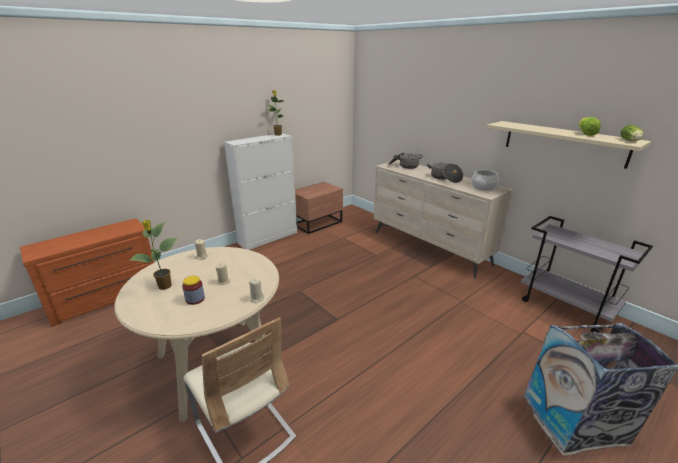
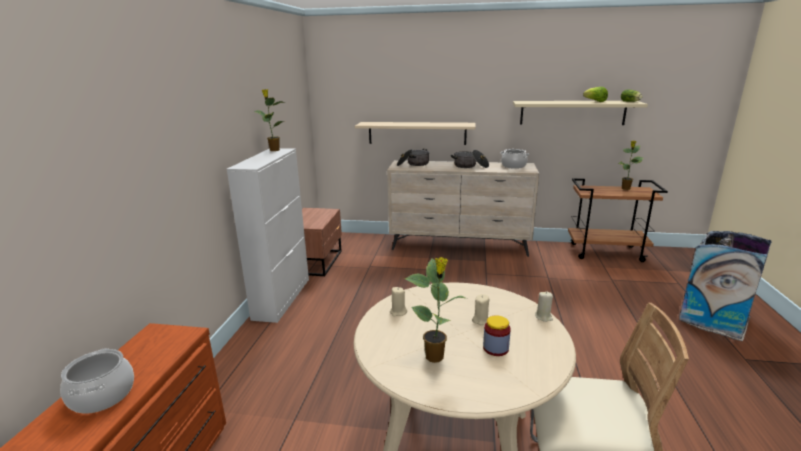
camera: 40 degrees left, 5 degrees down
grey cart [521,216,653,333] -> brown cart [568,178,668,262]
none -> cooking pot [60,348,134,414]
none -> beige shelf [355,122,475,145]
none -> potted plant [618,141,643,190]

